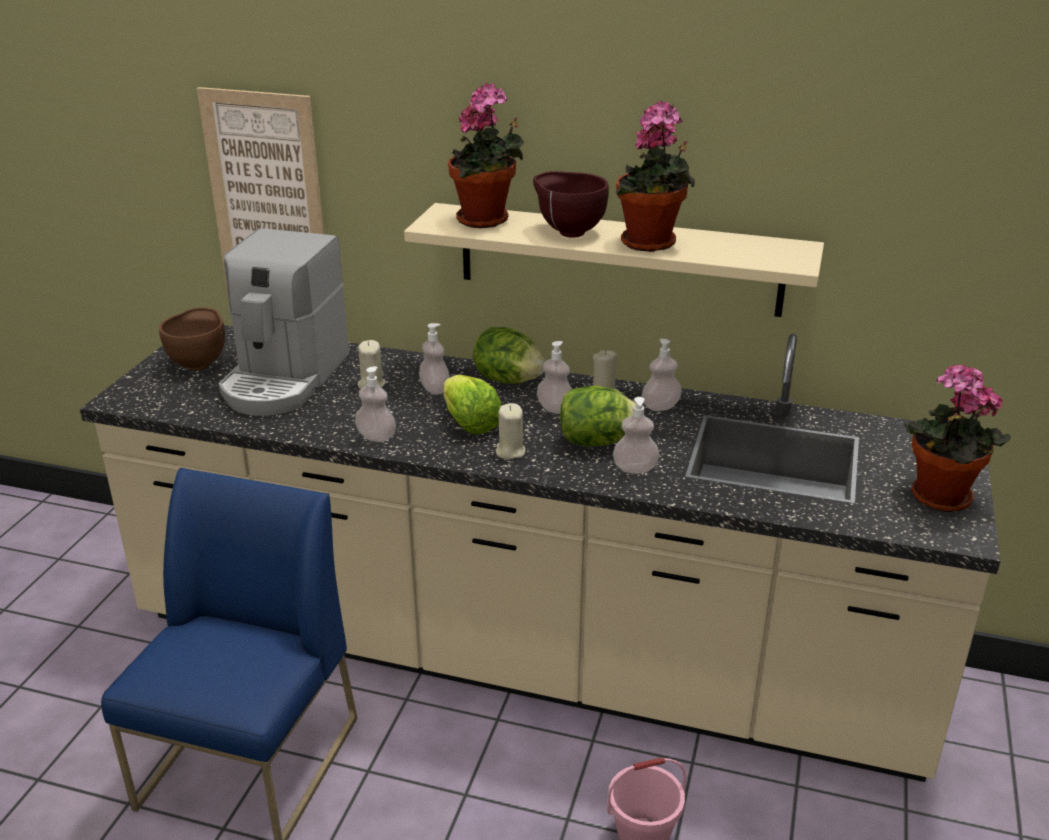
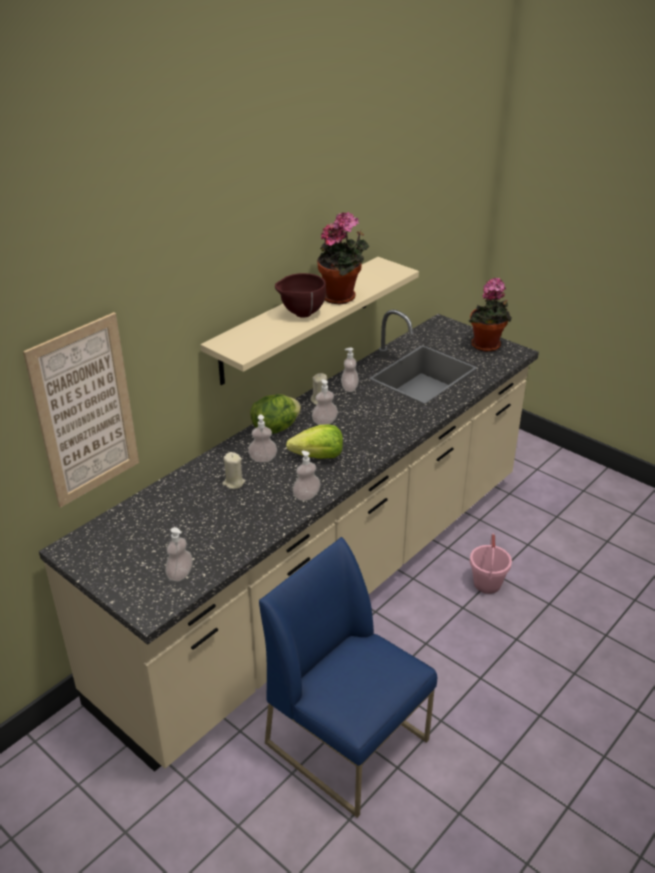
camera: 65 degrees left, 5 degrees up
brown bowl [159,308,225,371] -> none
coffee machine [219,228,349,416] -> none
potted plant [448,83,524,228] -> none
beige candle [495,403,525,460] -> none
lettuce [560,385,636,447] -> none
soap dispenser [613,397,659,474] -> soap dispenser moved to [165,527,193,581]

